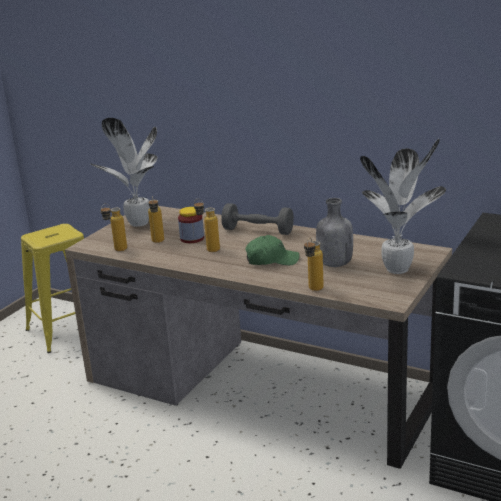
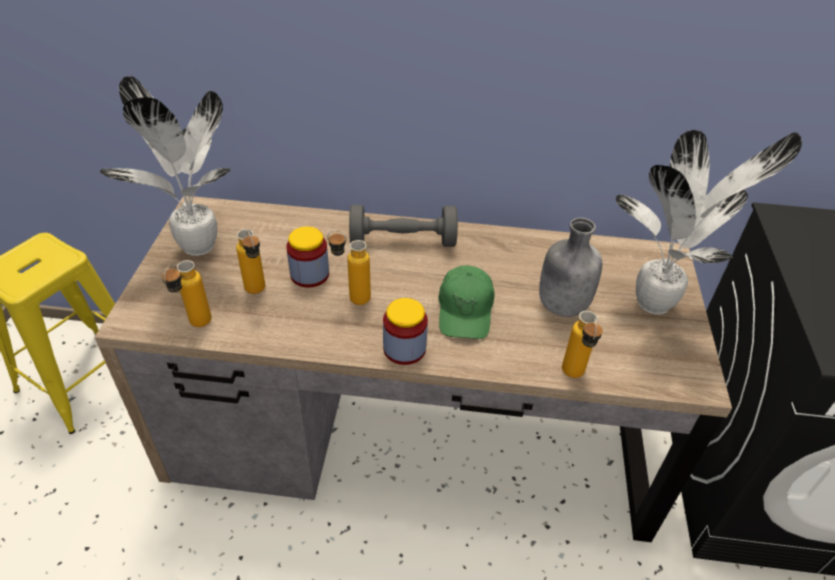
camera: 25 degrees left, 20 degrees up
green cap [245,235,300,265] -> green cap turned 120 degrees clockwise [438,265,495,339]
none -> jar [383,298,428,365]

